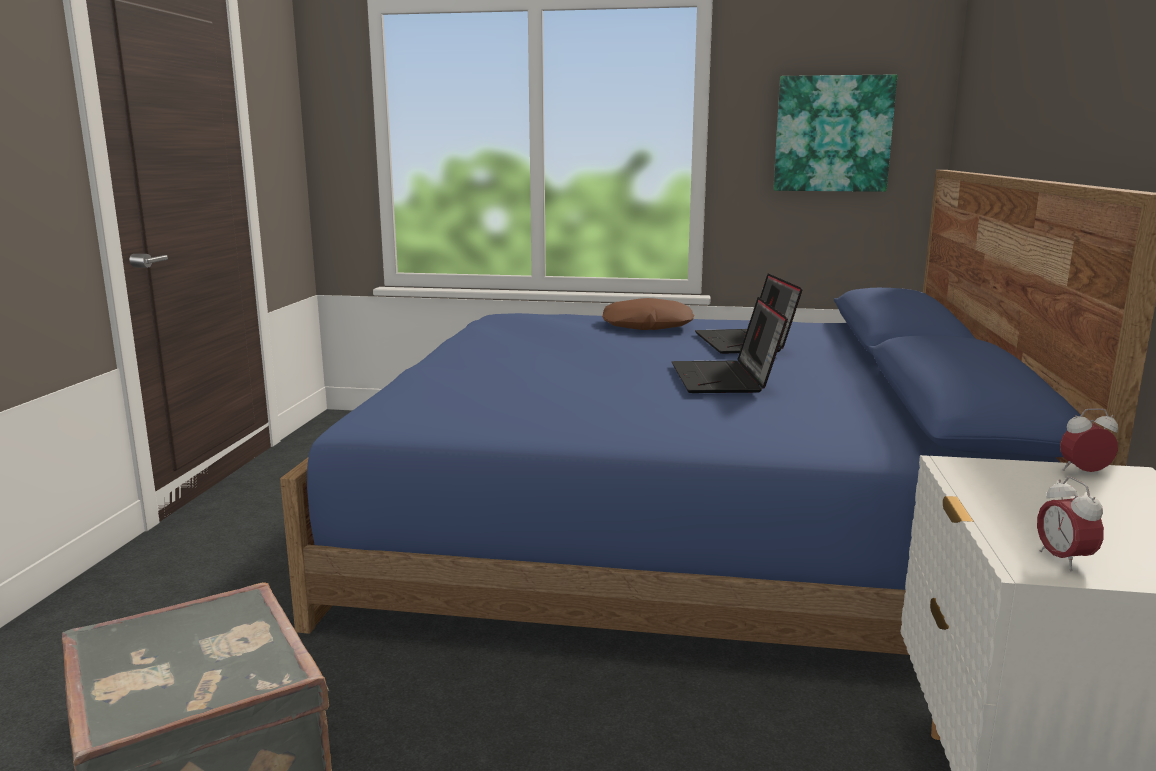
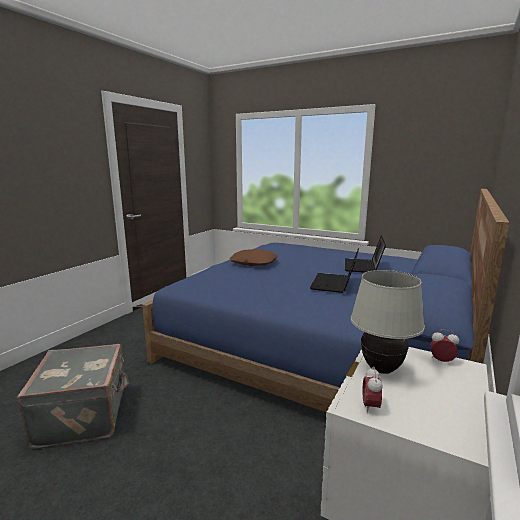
camera: 20 degrees right, 0 degrees up
brown pillow [602,298,694,330] -> brown pillow moved to [230,249,277,266]
picture [773,74,897,192] -> none
none -> white table lamp [350,270,425,374]

